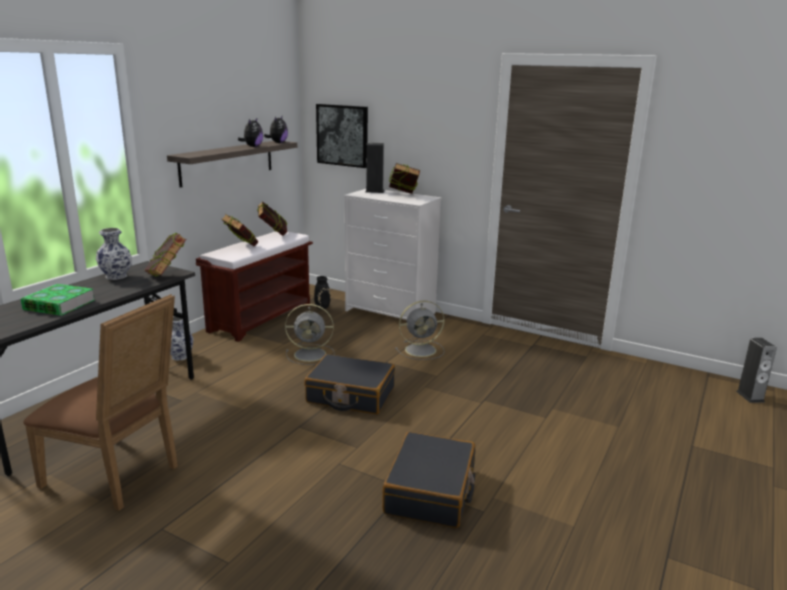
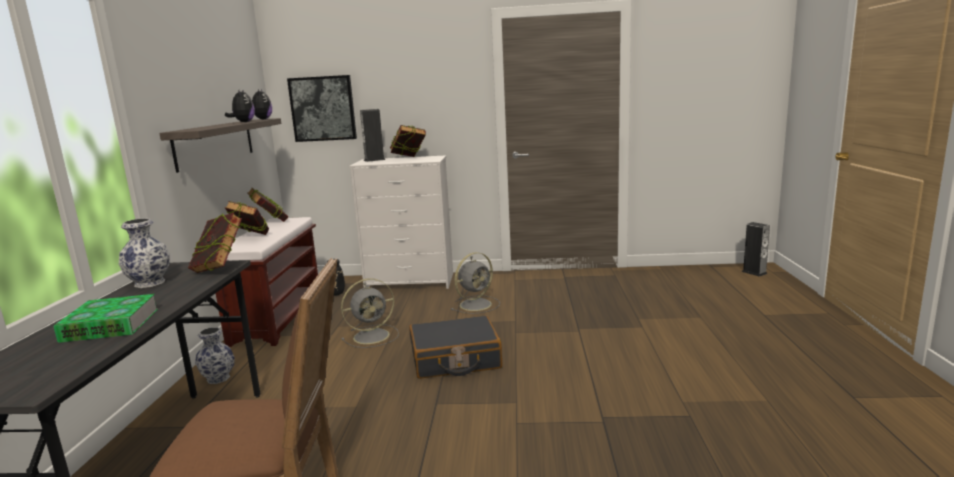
camera: 25 degrees left, 5 degrees down
black suitcase [382,432,475,528] -> none

